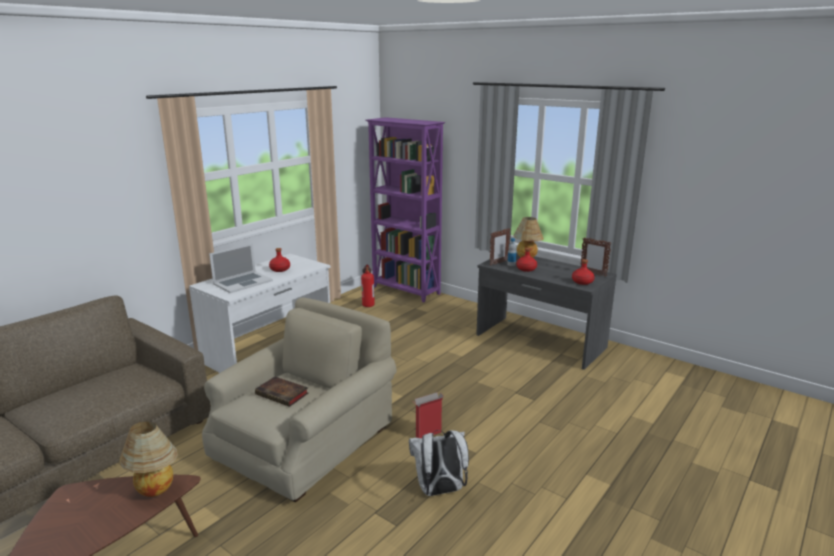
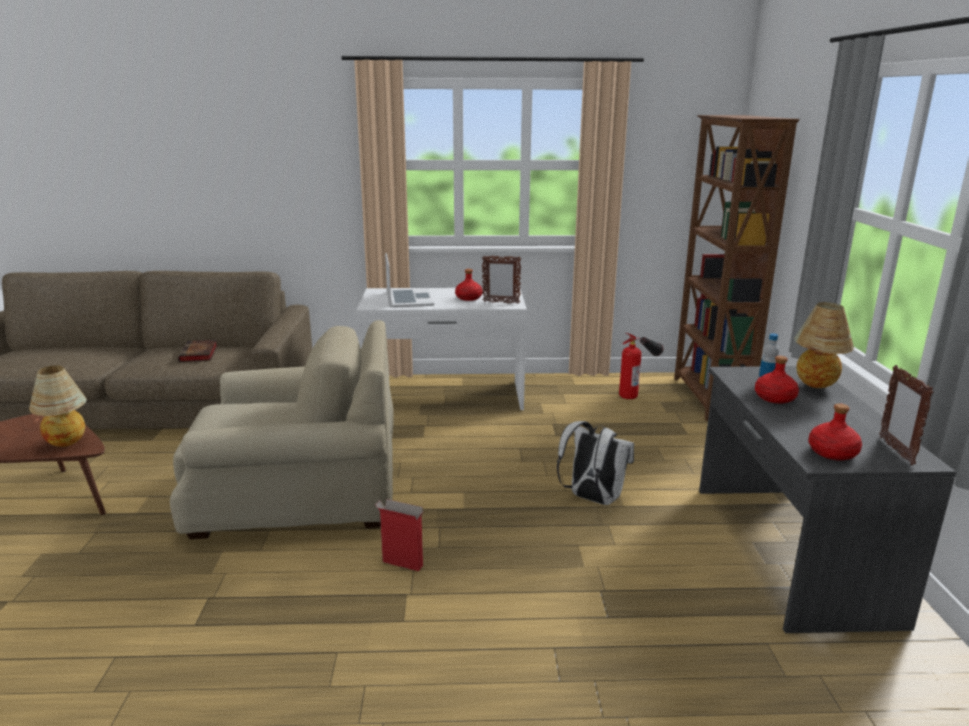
camera: 50 degrees right, 0 degrees up
laptop [209,243,273,293] -> laptop turned 105 degrees counterclockwise [385,253,434,308]
book [255,376,308,407] -> book moved to [178,340,217,362]
purple bookcase [365,117,445,303] -> brown bookcase [674,115,800,421]
white backpack [409,430,469,496] -> white backpack moved to [557,421,634,505]
picture frame [490,228,510,266] -> picture frame moved to [482,256,521,304]

